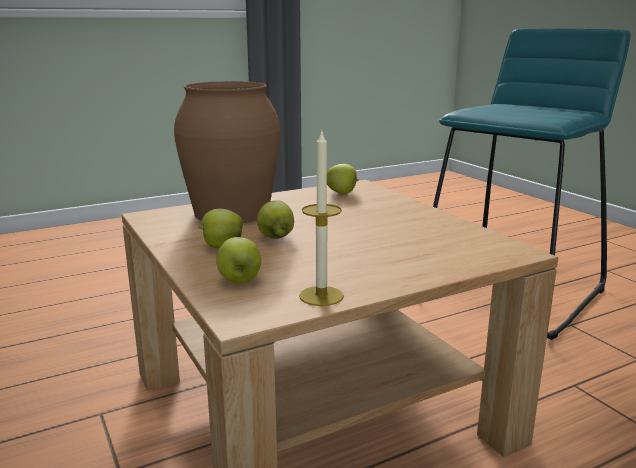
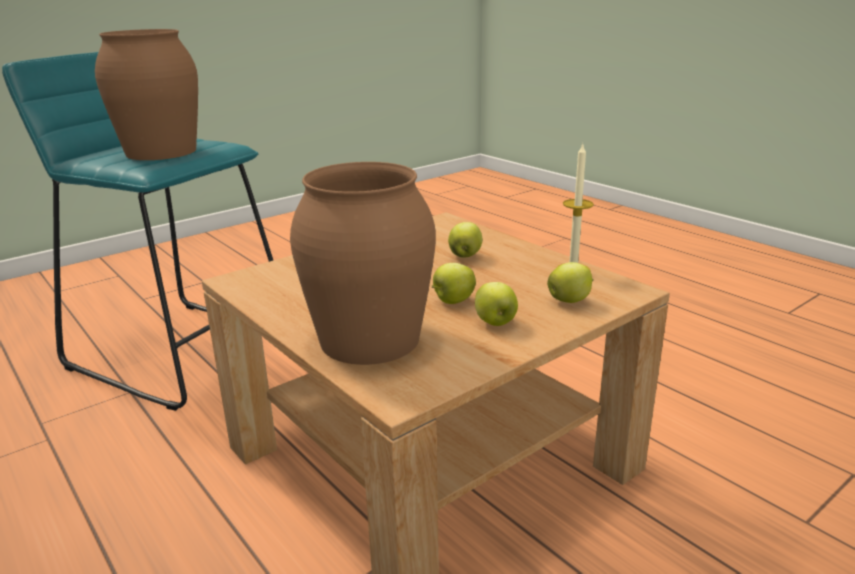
camera: 100 degrees left, 5 degrees up
apple [327,164,359,194] -> apple moved to [448,222,482,258]
none -> brown vase [95,29,198,160]

